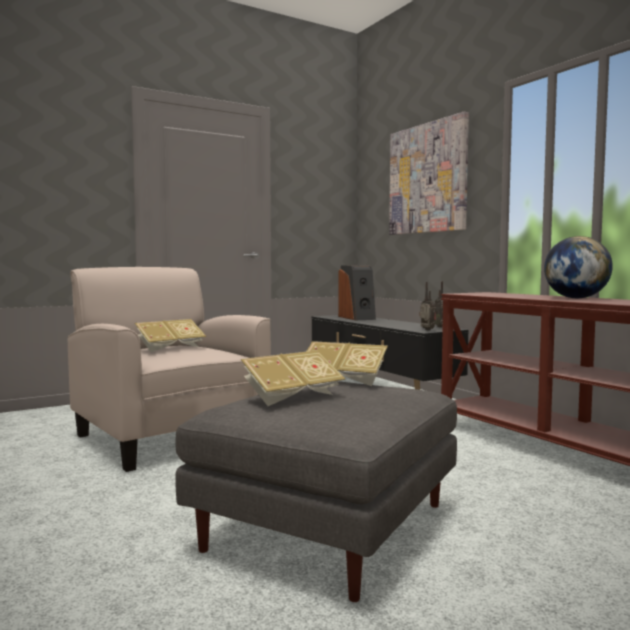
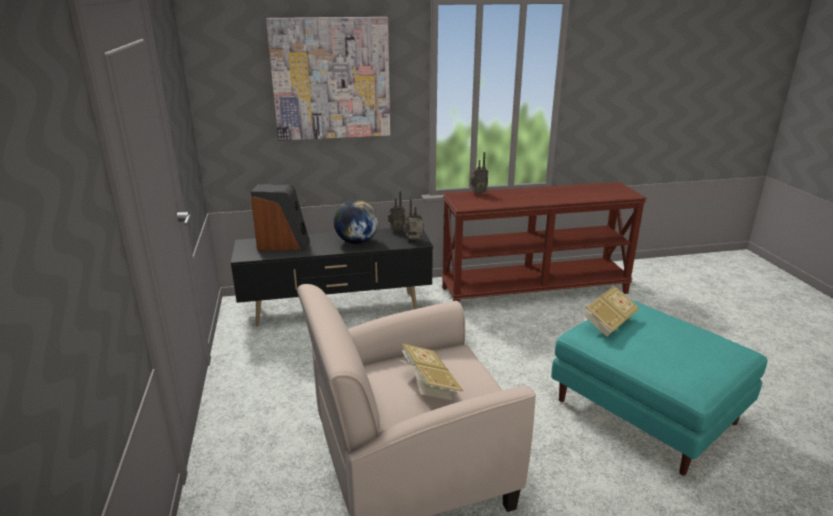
camera: 70 degrees left, 20 degrees up
grey ottoman [176,381,457,602] -> turquoise ottoman [551,300,767,476]
book [241,350,345,406] -> none
globe [544,236,613,298] -> globe moved to [334,199,379,244]
none -> radio [470,152,489,194]

